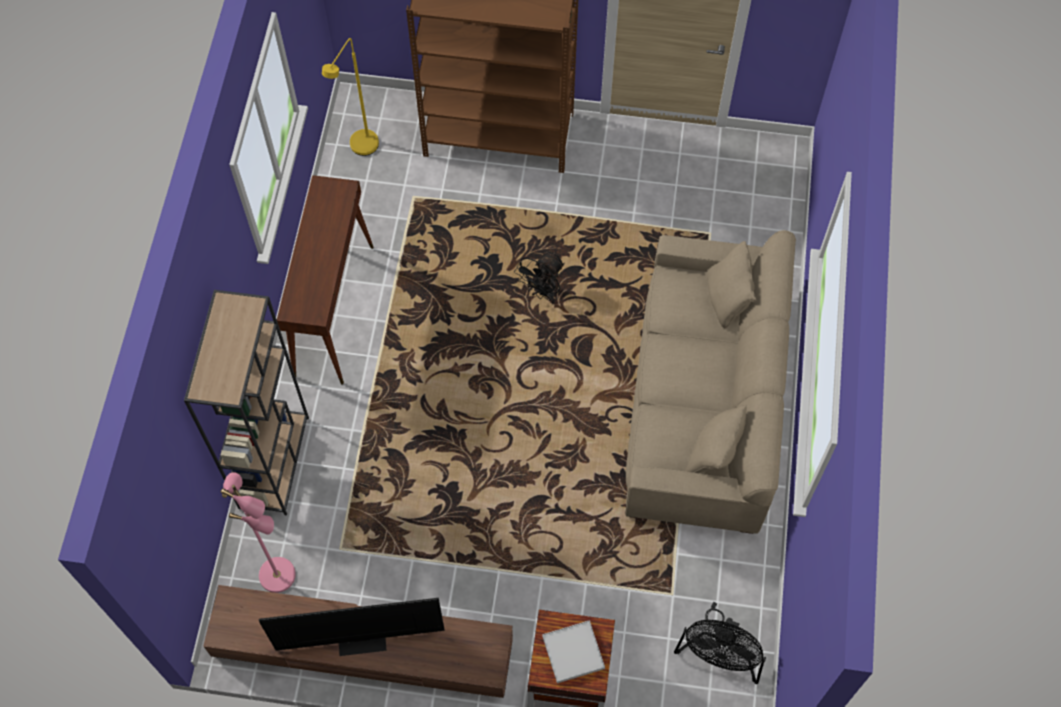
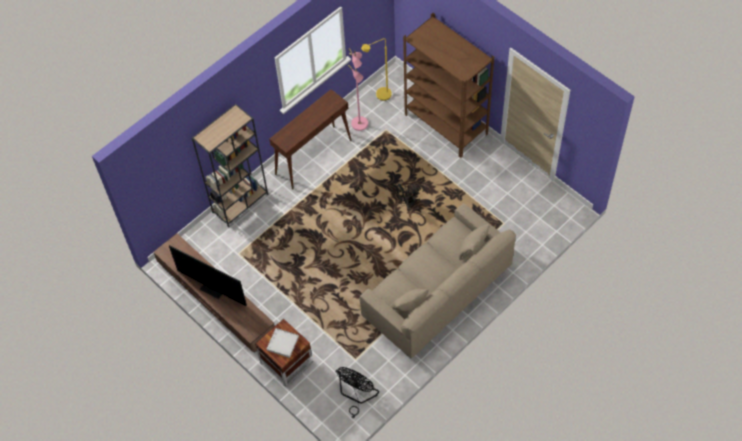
camera: 40 degrees right, 5 degrees down
pink floor lamp [220,472,296,593] -> pink floor lamp moved to [348,48,368,131]
black fan [674,602,766,684] -> black fan turned 150 degrees clockwise [335,367,379,418]

